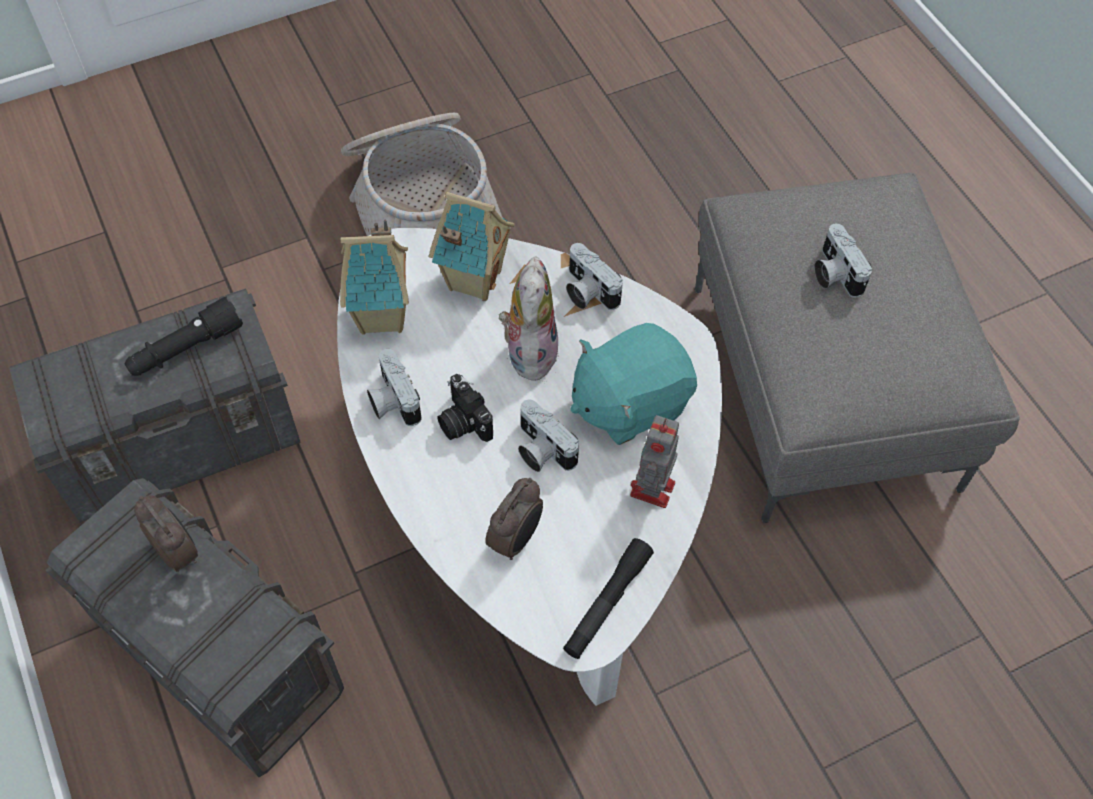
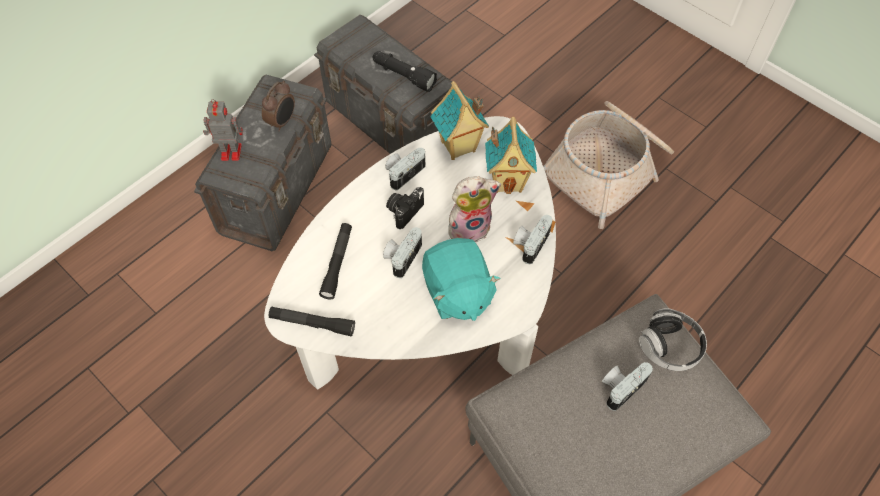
camera: 70 degrees right, 0 degrees up
alarm clock [485,478,543,560] -> black flashlight [319,223,352,299]
turquoise plush toy [571,323,697,445] -> turquoise plush toy turned 150 degrees counterclockwise [422,238,501,321]
toy robot [630,415,679,508] -> toy robot moved to [203,99,243,161]
none -> headphones [639,308,707,371]

